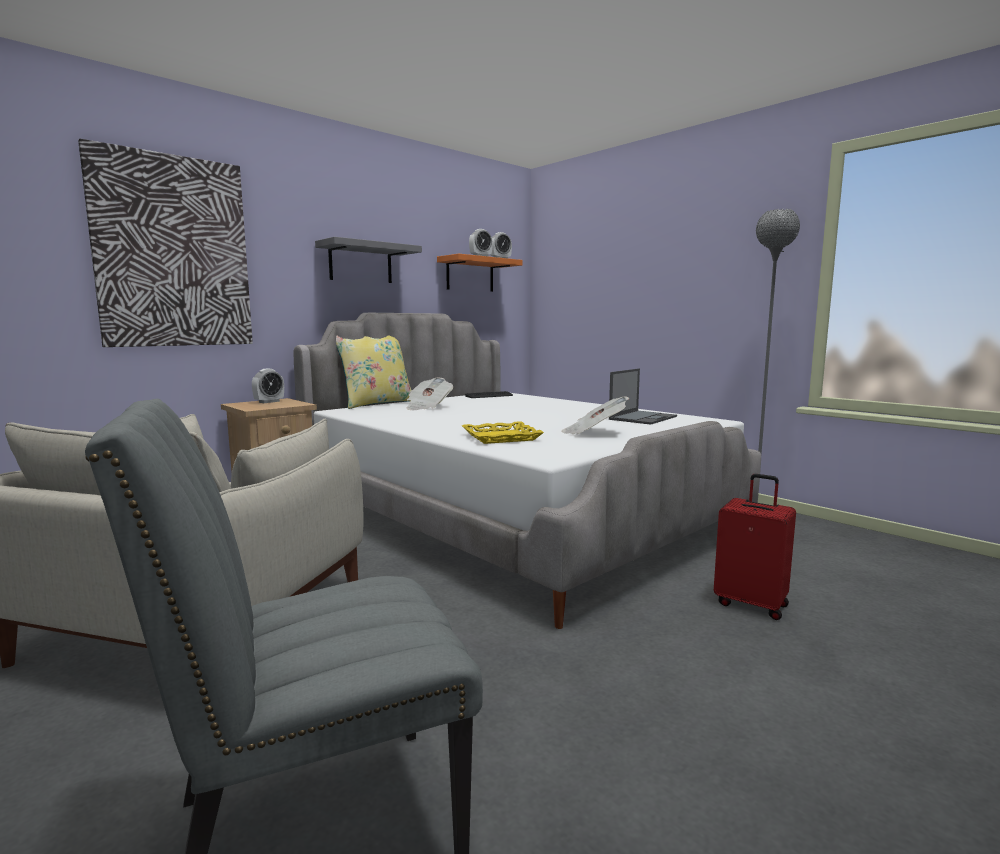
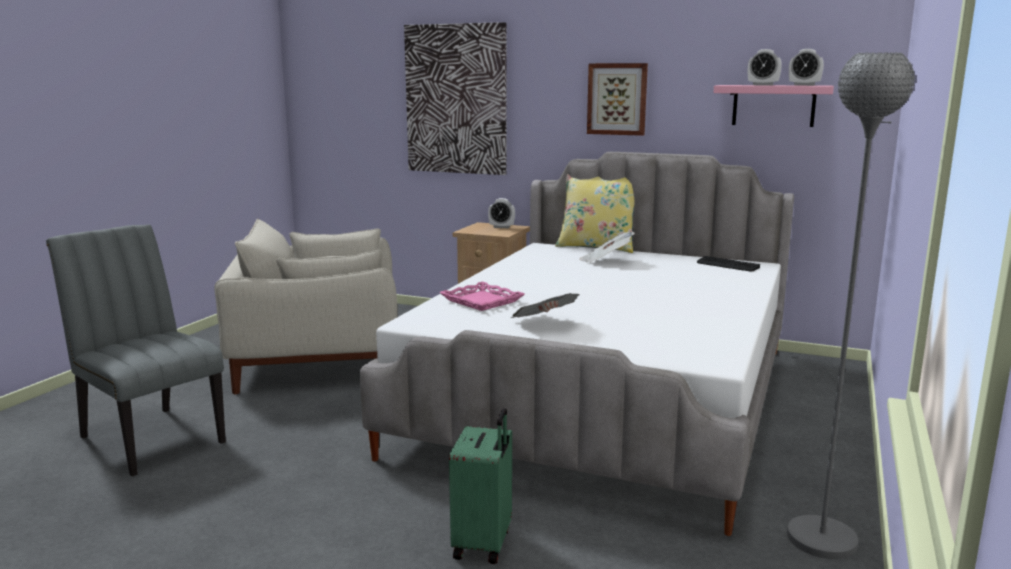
camera: 65 degrees right, 5 degrees up
grey shelf [315,237,422,283] -> picture [587,63,648,136]
orange shelf [437,254,522,292] -> pink shelf [713,85,834,127]
yellow tray [462,421,544,444] -> pink tray [439,281,525,311]
laptop [609,368,677,425] -> none
red suitcase [714,474,796,620] -> green suitcase [449,408,512,564]

